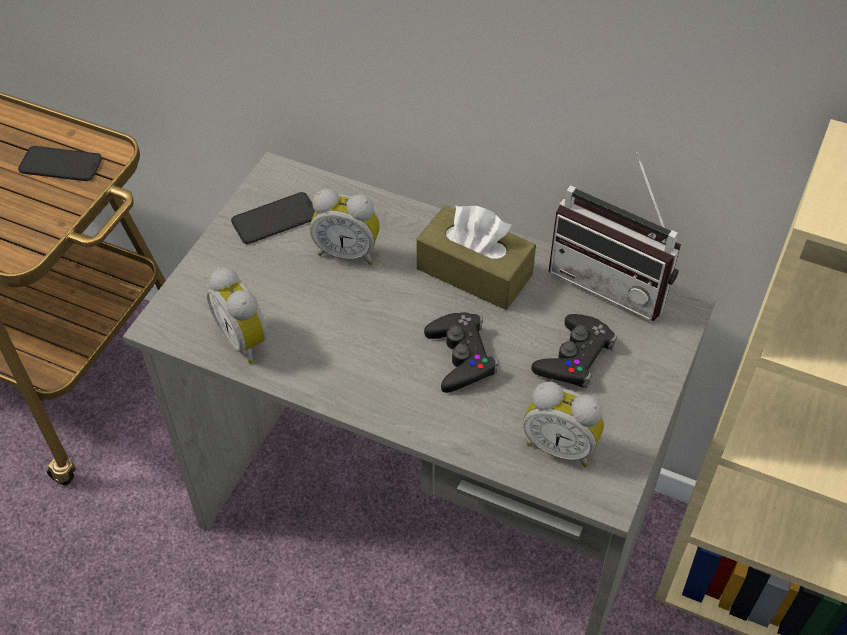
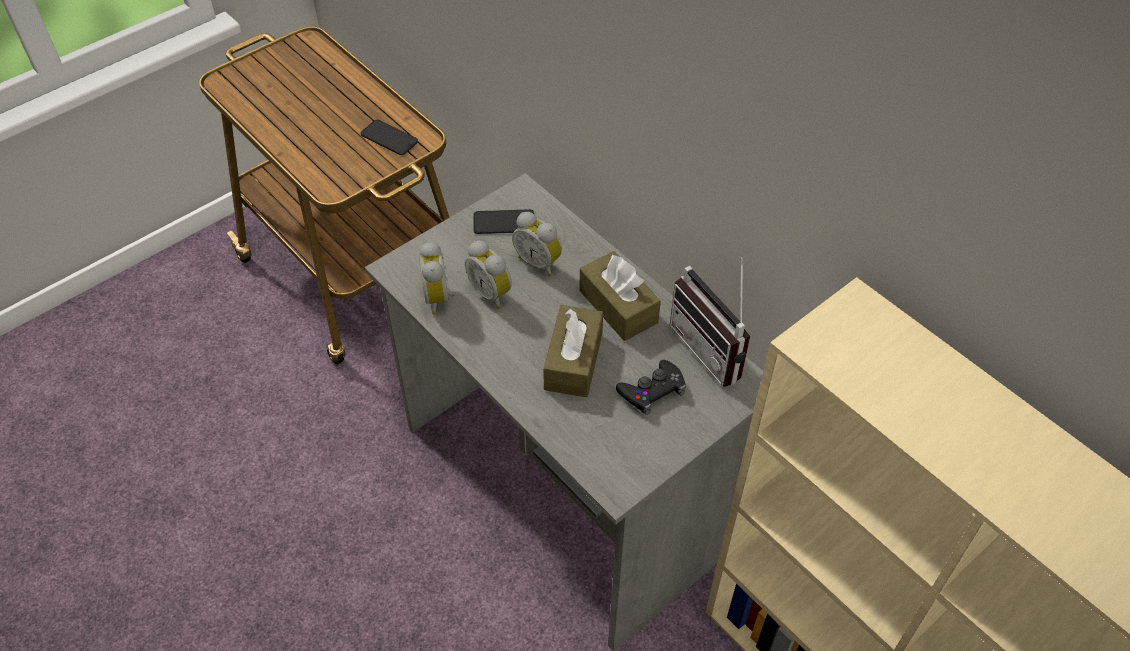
camera: 25 degrees right, 0 degrees up
black game controller [424,312,498,393] -> brown tissue box [543,305,603,397]
alarm clock [523,382,604,467] -> alarm clock moved to [465,241,512,309]

